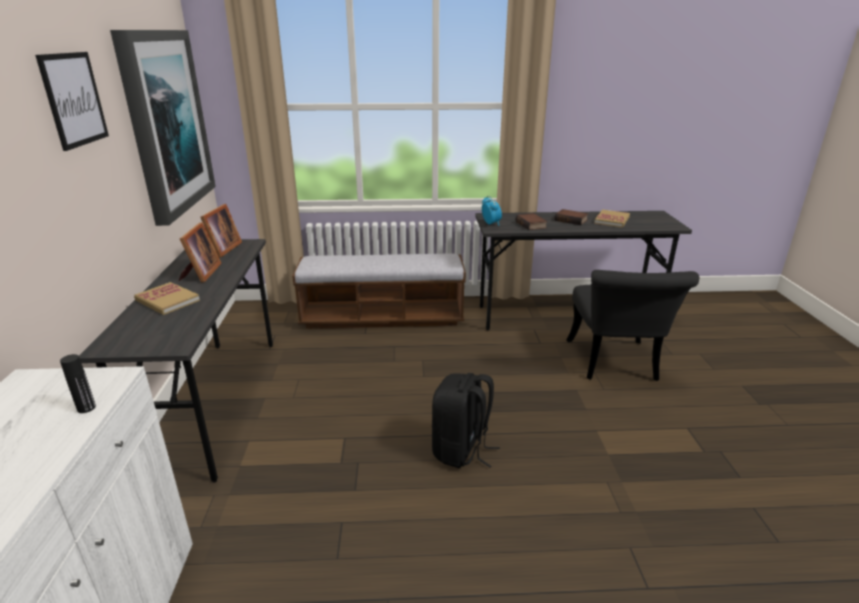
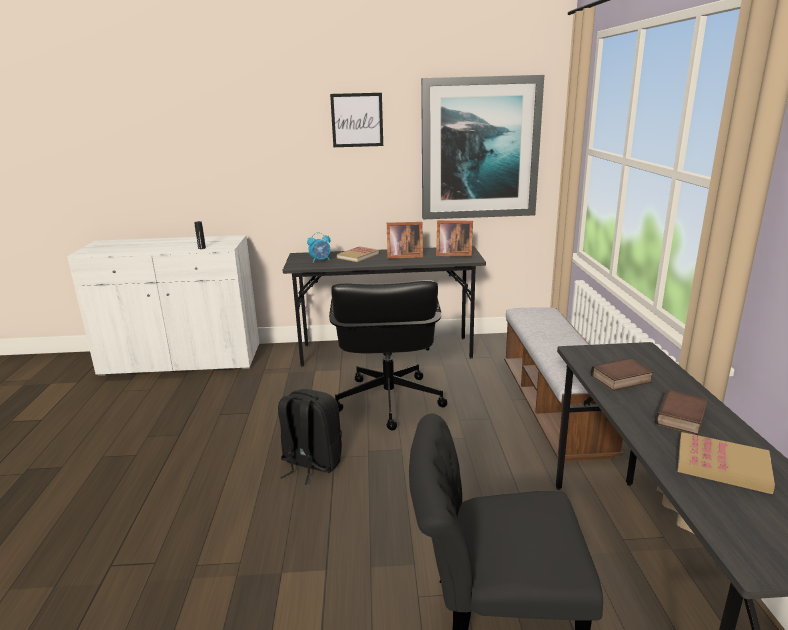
camera: 90 degrees right, 5 degrees down
alarm clock [482,196,502,226] -> alarm clock moved to [307,232,331,263]
none -> black office chair [329,280,447,430]

